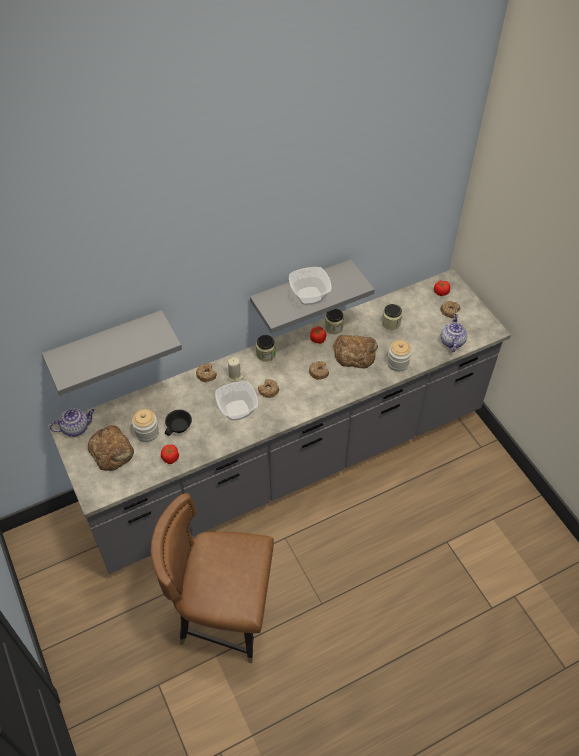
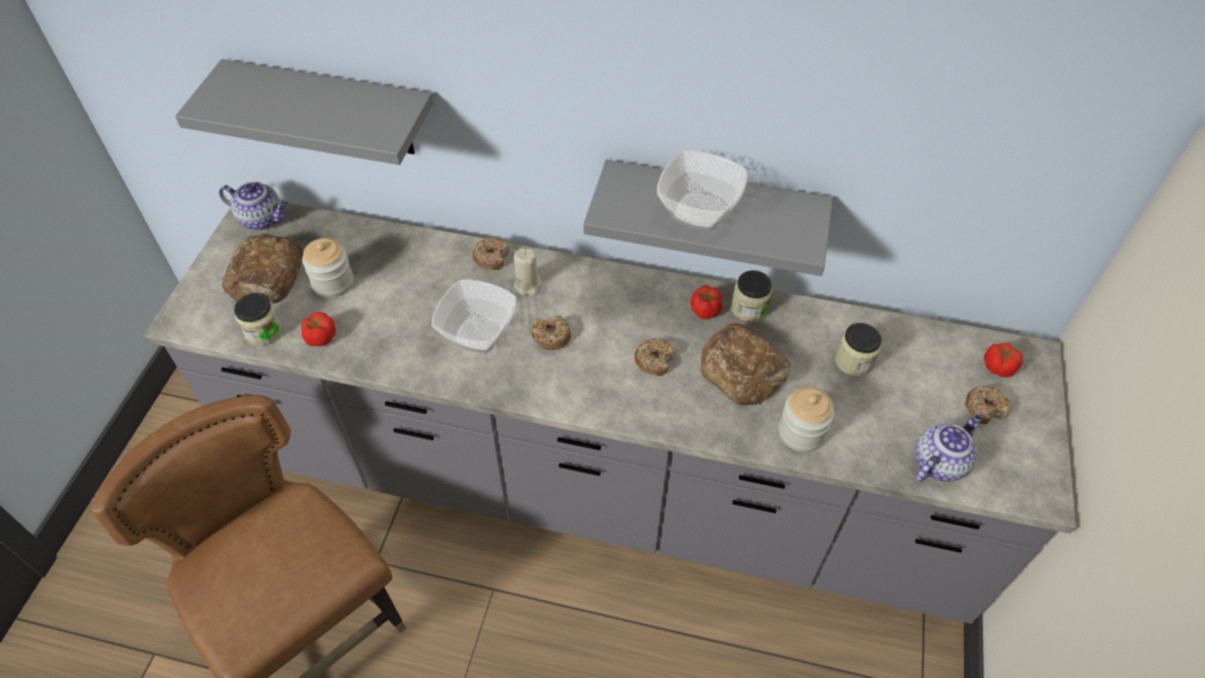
camera: 40 degrees right, 0 degrees up
black cup [165,410,192,436] -> none
jar [256,335,276,362] -> jar moved to [234,293,283,346]

